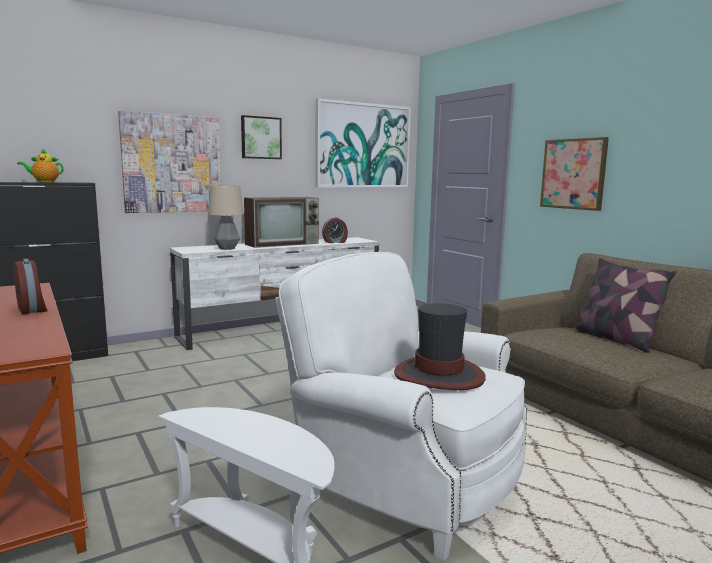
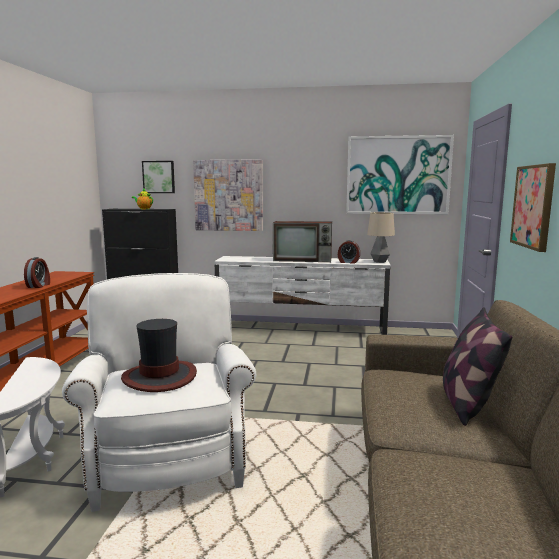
camera: 40 degrees right, 0 degrees up
table lamp [208,185,244,250] -> table lamp moved to [367,212,395,263]
picture [241,115,282,159] -> picture moved to [142,161,175,193]

